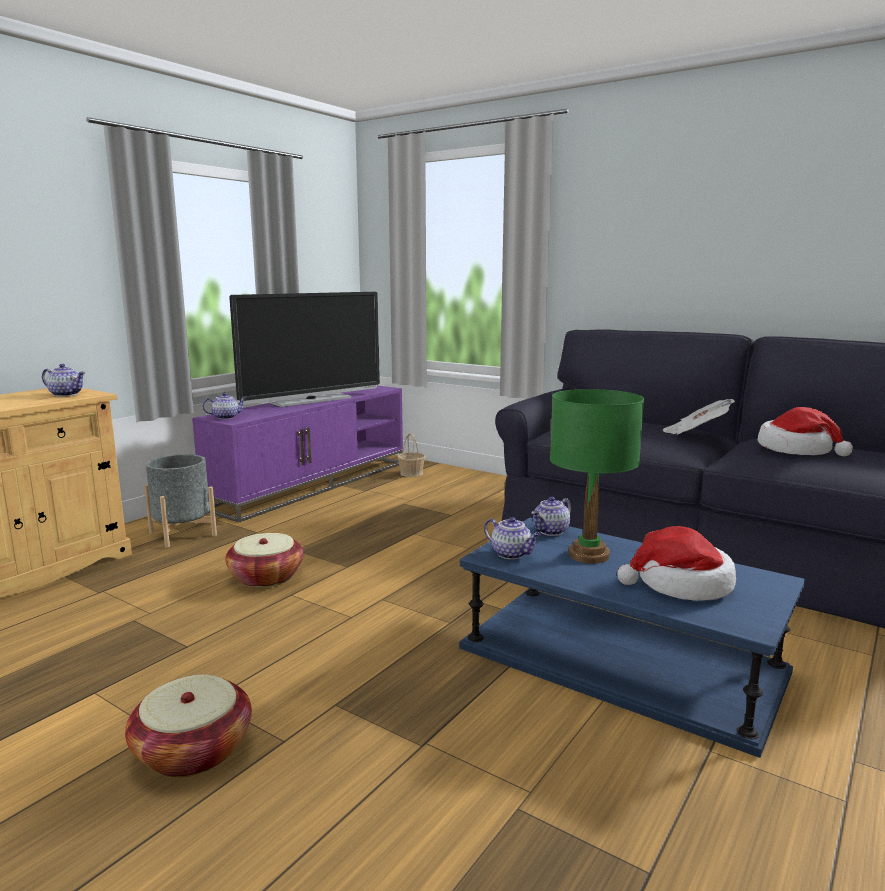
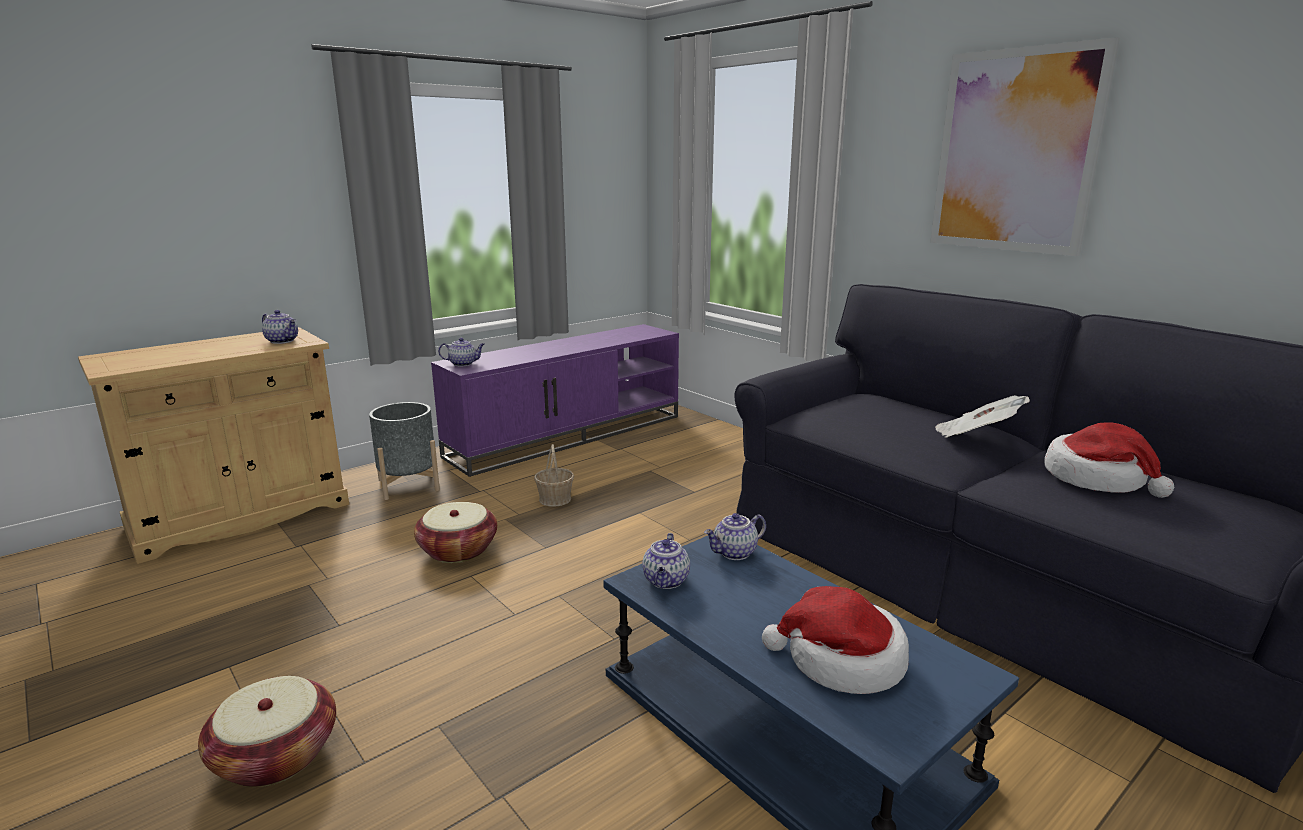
camera: 15 degrees right, 5 degrees up
television [229,292,380,407] -> none
basket [397,433,426,477] -> basket moved to [534,444,574,507]
teapot [484,517,541,559] -> teapot turned 45 degrees clockwise [642,533,690,589]
green table lamp [550,389,644,564] -> none
none -> picture [930,37,1120,256]

